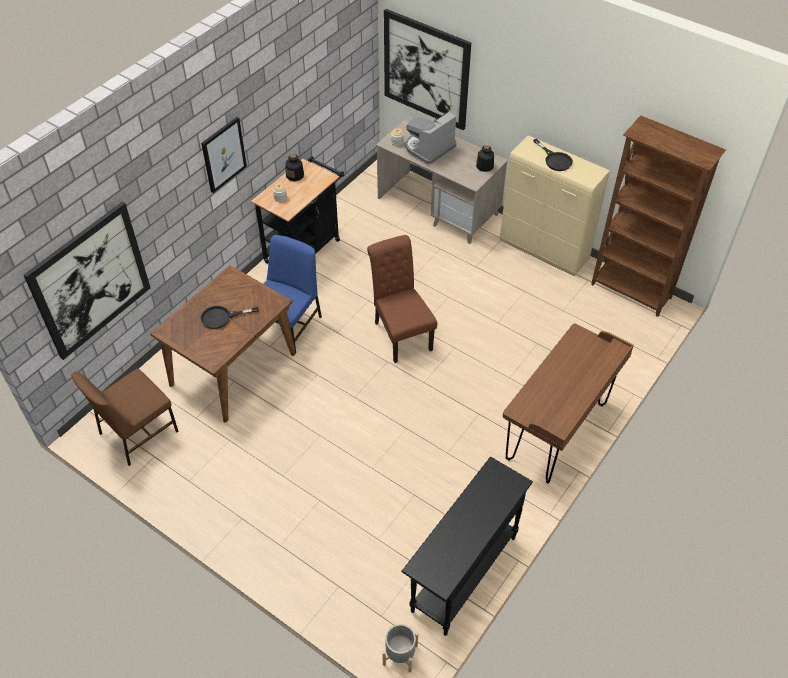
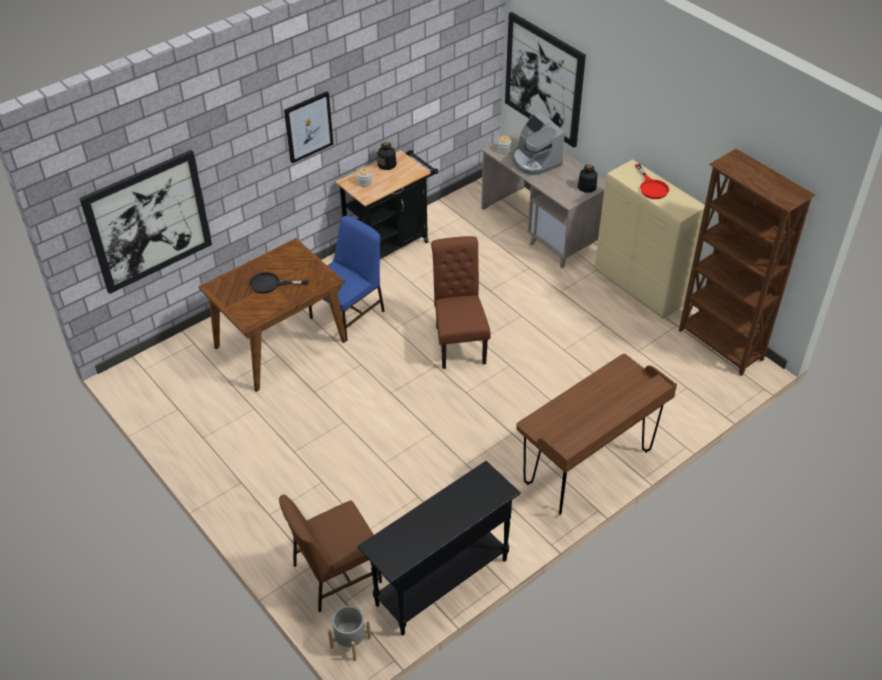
camera: 15 degrees right, 5 degrees down
brown chair [72,369,179,466] -> brown chair moved to [279,494,382,612]
coffee machine [405,111,456,164] -> coffee machine turned 90 degrees counterclockwise [512,112,565,175]
black frying pan [533,139,573,171] -> red frying pan [635,164,669,199]

